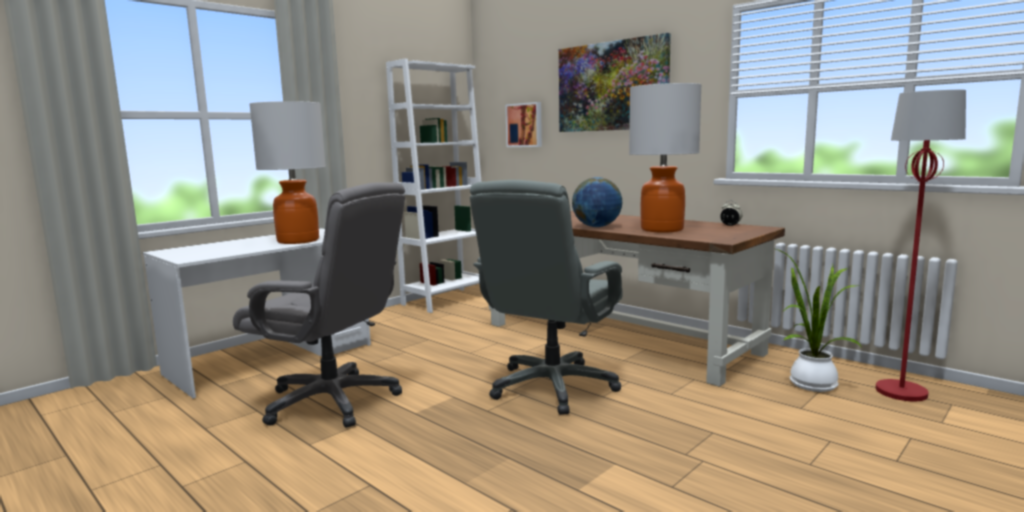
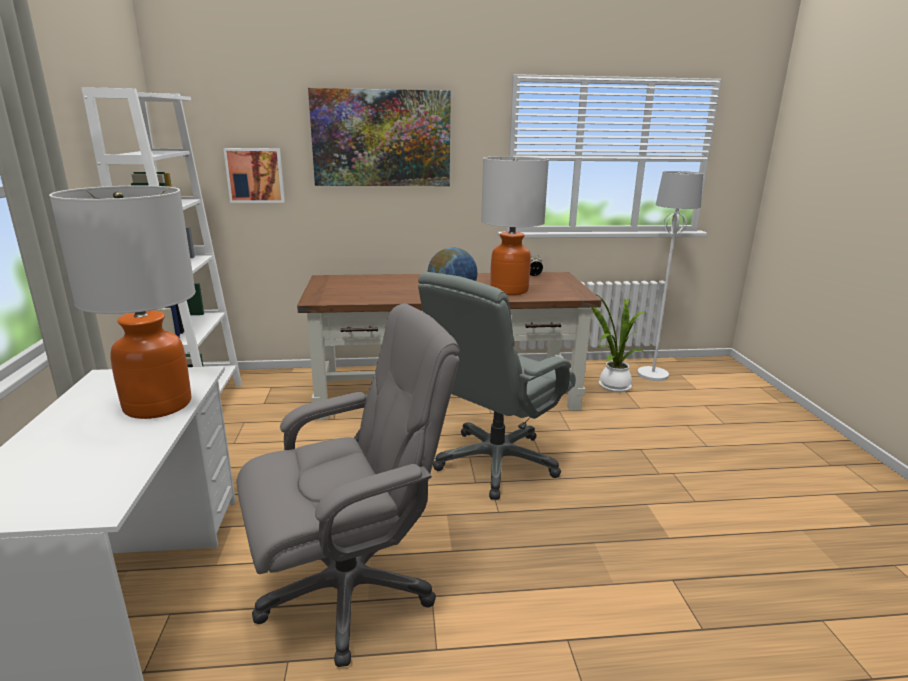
camera: 50 degrees left, 10 degrees up
grey office chair [470,180,623,415] -> grey office chair turned 60 degrees clockwise [418,272,576,500]
red floor lamp [876,90,966,401] -> white floor lamp [637,171,703,381]

